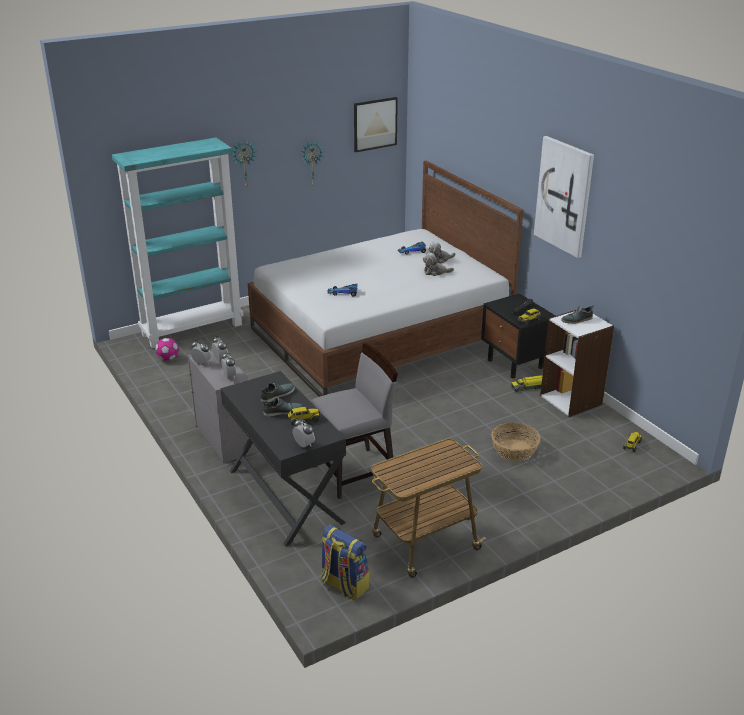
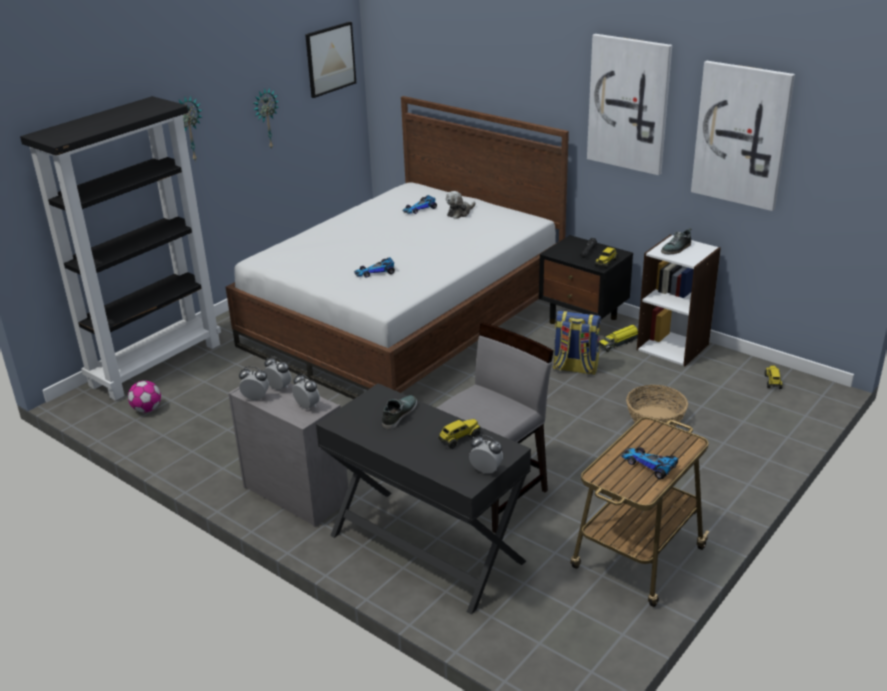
camera: 20 degrees left, 0 degrees up
turquoise bookcase [112,138,243,348] -> black bookcase [20,96,221,401]
shoe [262,397,304,417] -> none
backpack [321,525,369,600] -> backpack moved to [553,311,601,375]
plush toy [423,253,454,276] -> none
none -> toy car [621,447,678,479]
none -> picture [691,61,795,211]

